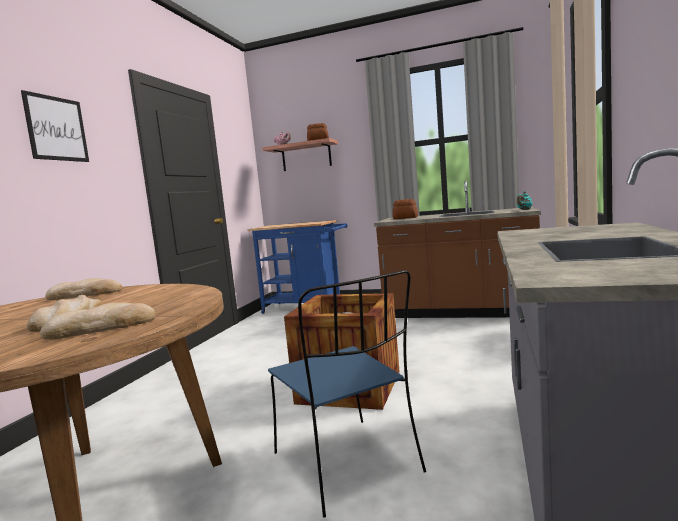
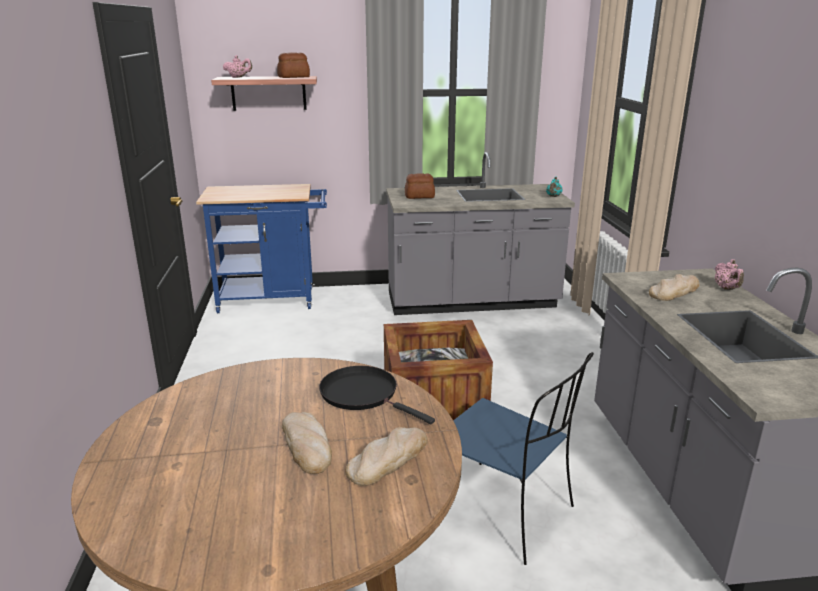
camera: 25 degrees left, 15 degrees up
picture [21,90,89,162] -> none
bread [45,278,123,300] -> bread moved to [649,274,700,301]
brown counter [374,180,541,318] -> grey counter [386,152,575,315]
none -> black frying pan [319,366,435,424]
none -> pink teapot [715,259,744,290]

